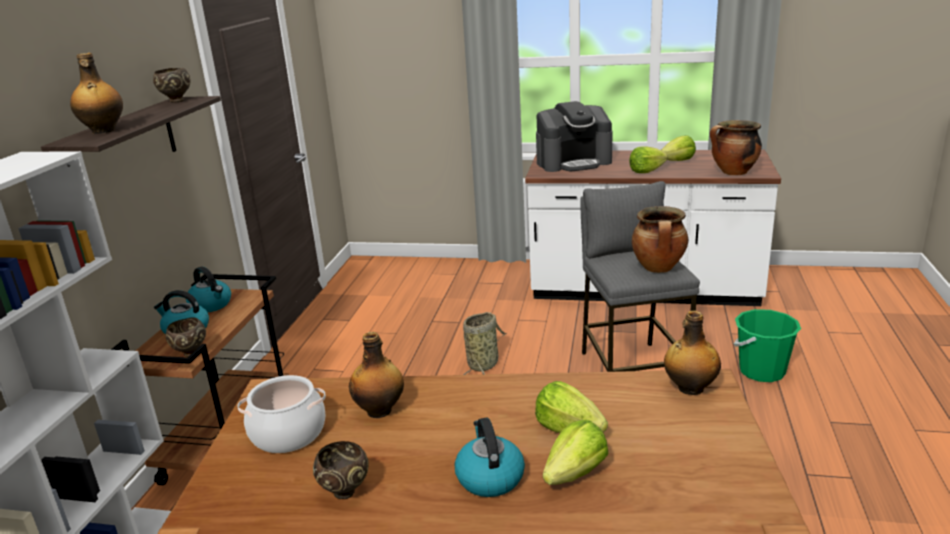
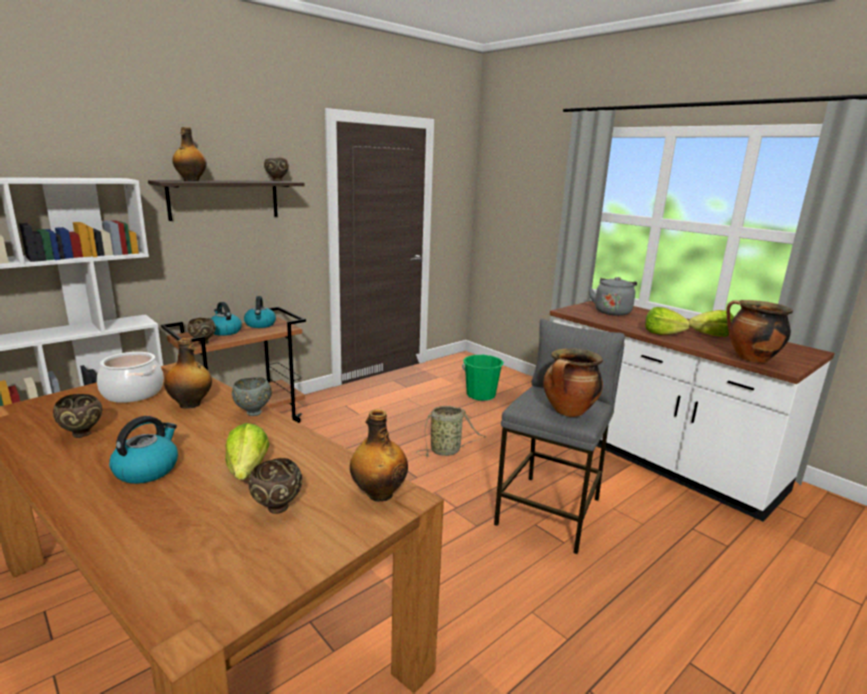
camera: 35 degrees right, 5 degrees down
coffee machine [536,101,613,172] -> grey kettle [589,277,637,316]
lettuce [543,420,609,485] -> none
green bucket [734,309,801,382] -> green bucket moved to [462,355,504,401]
none -> grey bowl [232,377,272,416]
none -> brown bowl [249,458,302,514]

